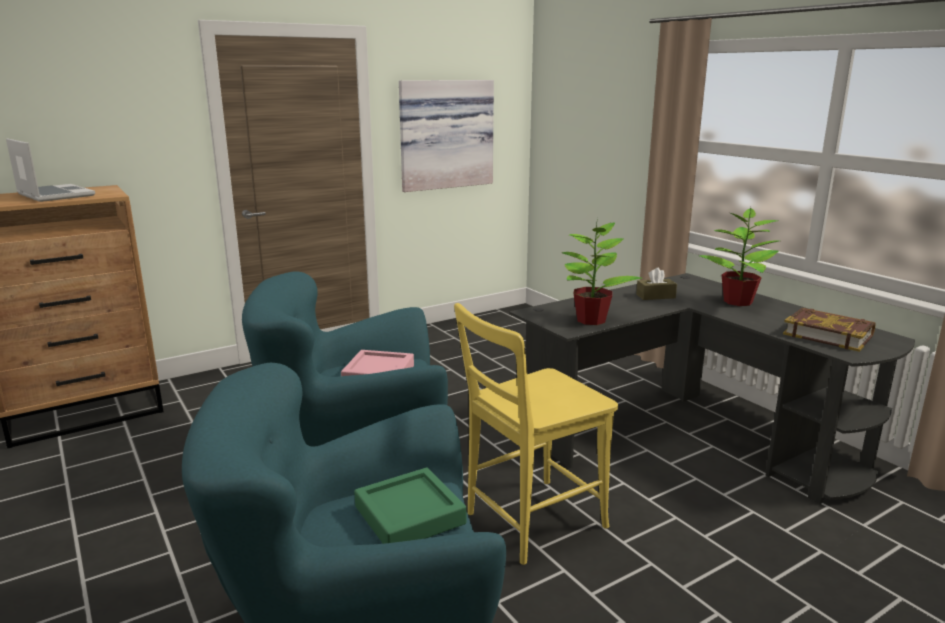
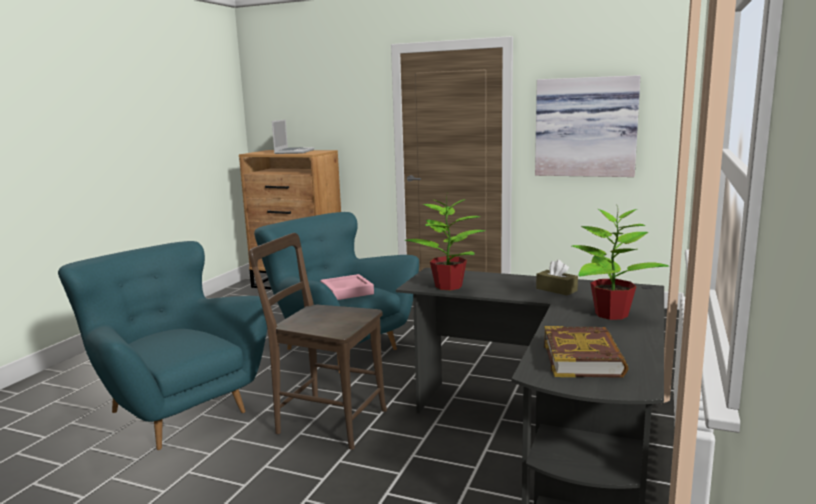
camera: 55 degrees right, 5 degrees down
green tray [354,467,467,544] -> none
yellow chair [454,303,618,565] -> brown chair [249,233,387,450]

